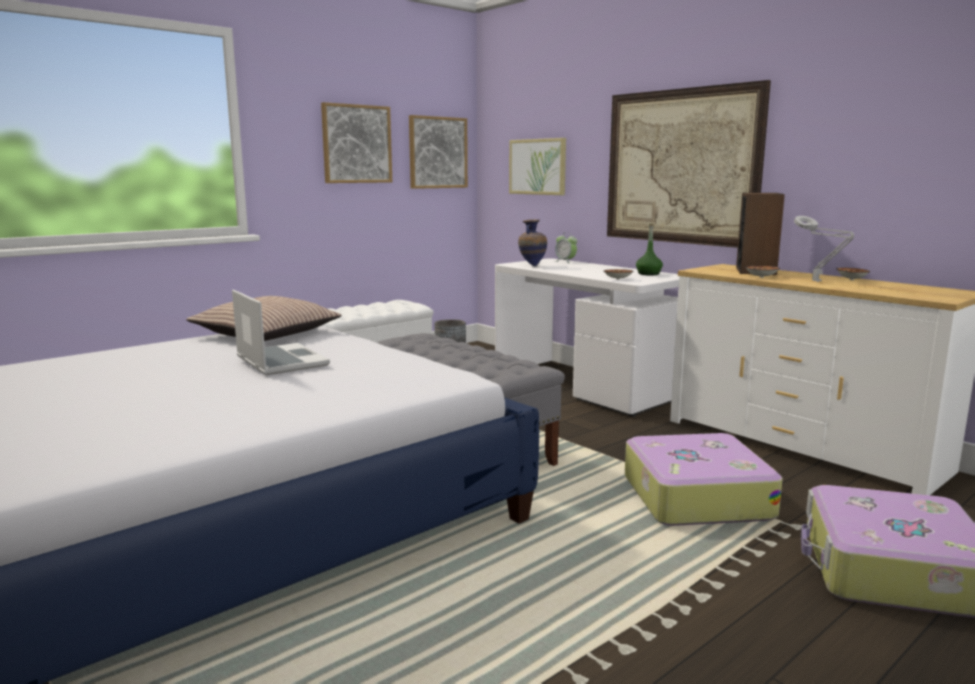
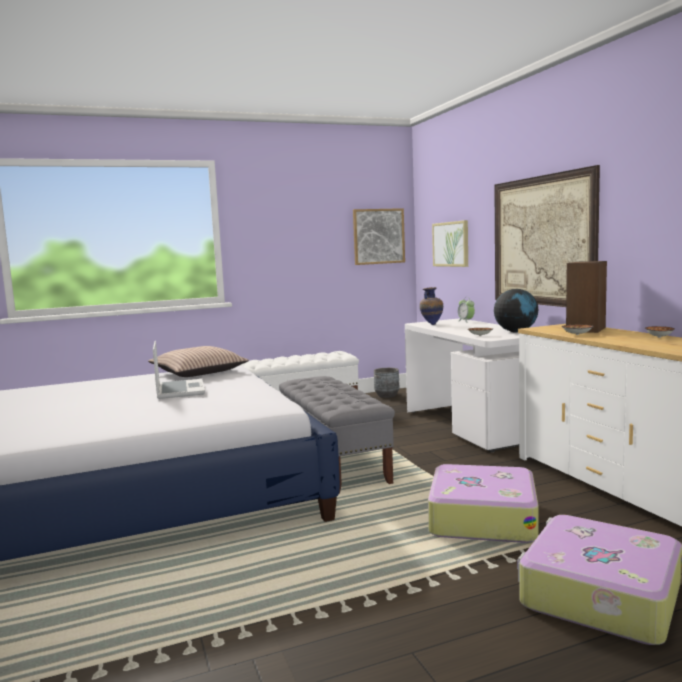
camera: 20 degrees right, 5 degrees down
picture [321,102,392,183] -> none
green bottle [636,224,663,276] -> globe [494,289,538,332]
grey table lamp [794,216,854,282] -> none

